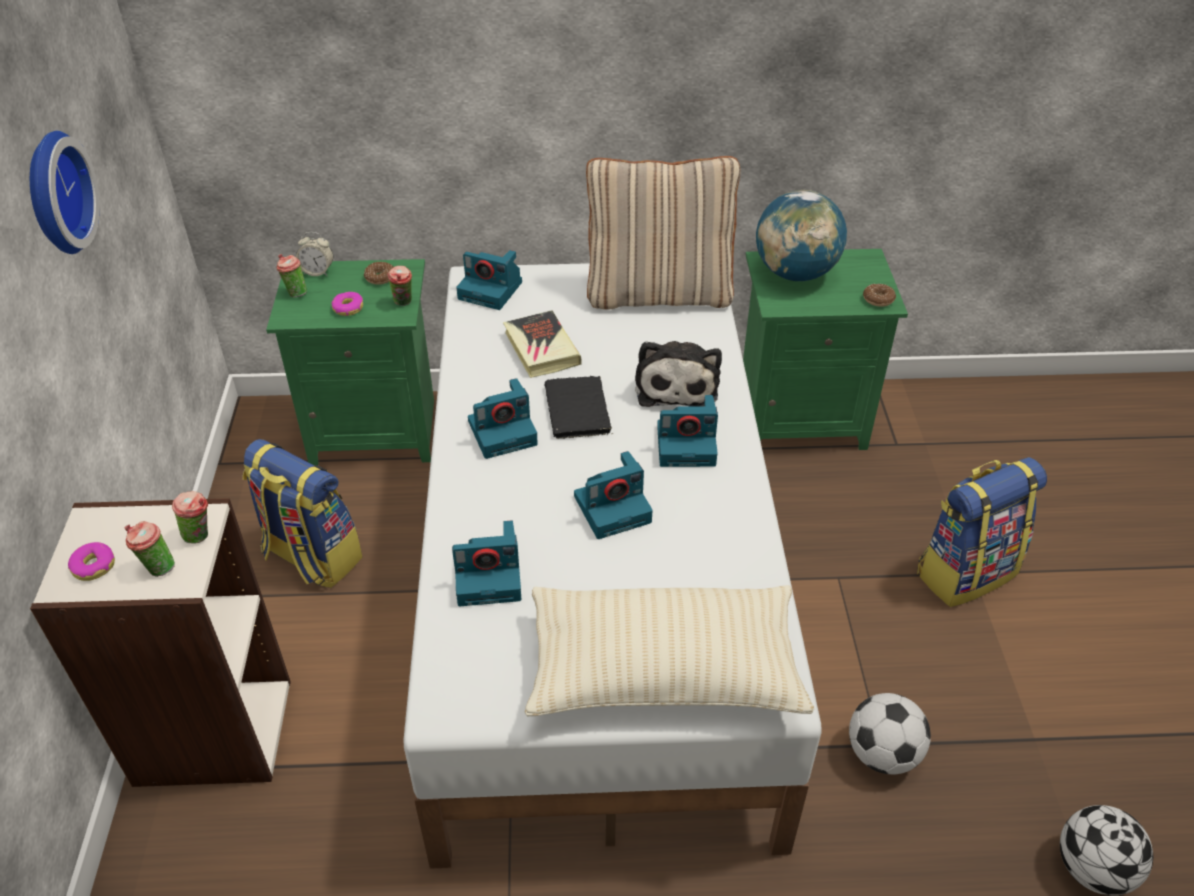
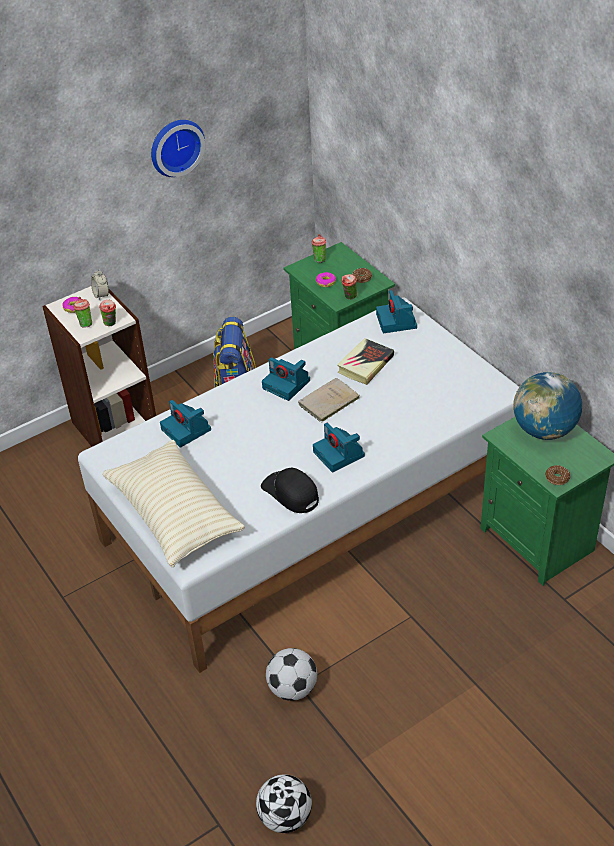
camera: 60 degrees right, 0 degrees up
alarm clock [296,232,333,276] -> alarm clock moved to [91,269,109,300]
black book [545,376,613,439] -> beige book [298,378,360,422]
camera [574,451,653,539] -> none
beige pillow [586,156,740,310] -> none
plush toy [635,341,722,407] -> none
backpack [917,457,1047,607] -> none
none -> black cap [261,468,319,513]

